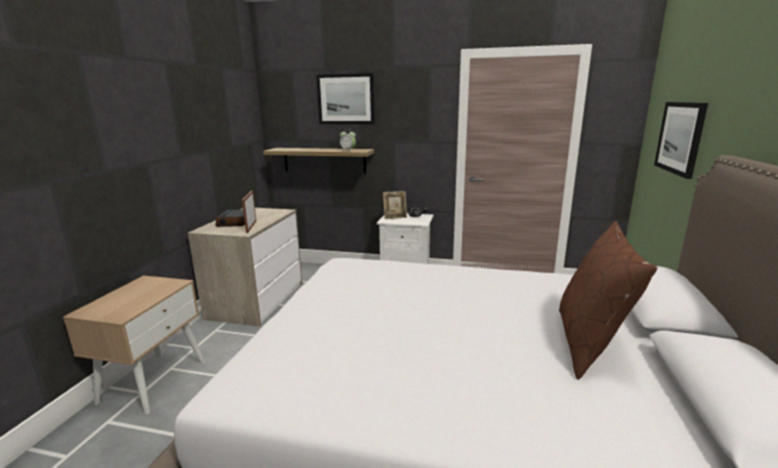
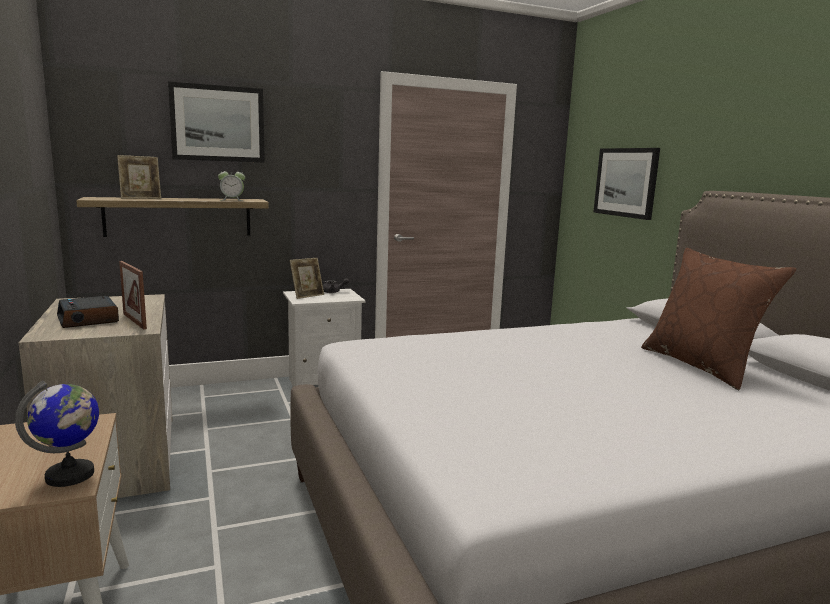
camera: 35 degrees left, 5 degrees down
none -> globe [15,381,99,487]
none -> picture frame [117,155,161,199]

